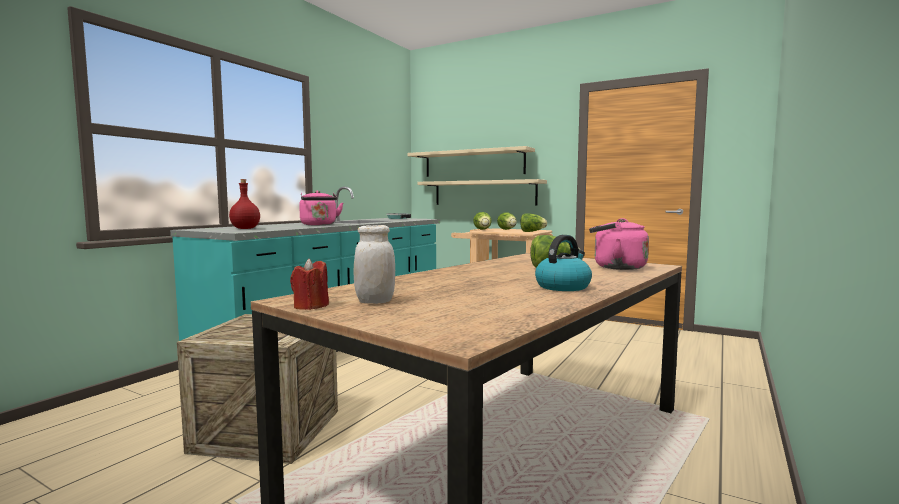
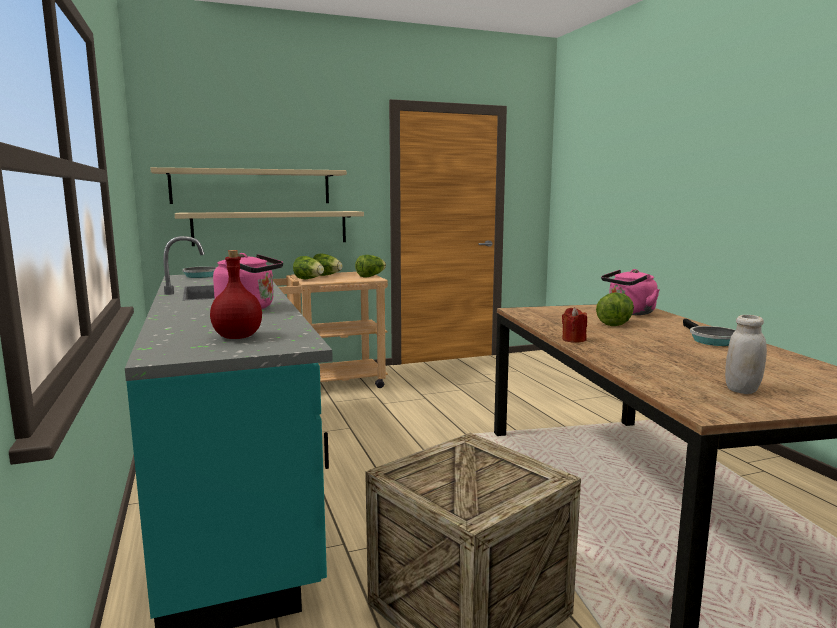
camera: 50 degrees left, 5 degrees up
red candle [290,259,329,310] -> red candle moved to [562,307,587,343]
kettle [535,235,592,291] -> frying pan [683,319,736,346]

